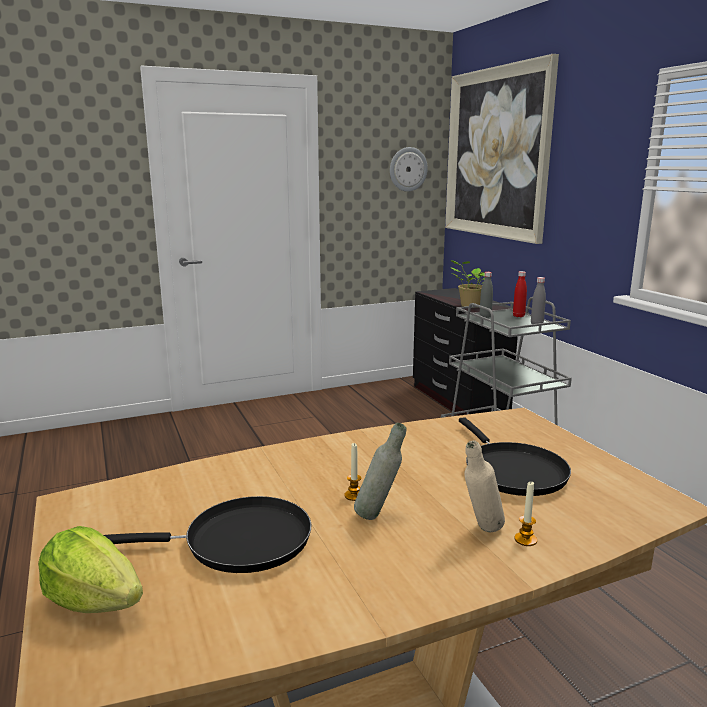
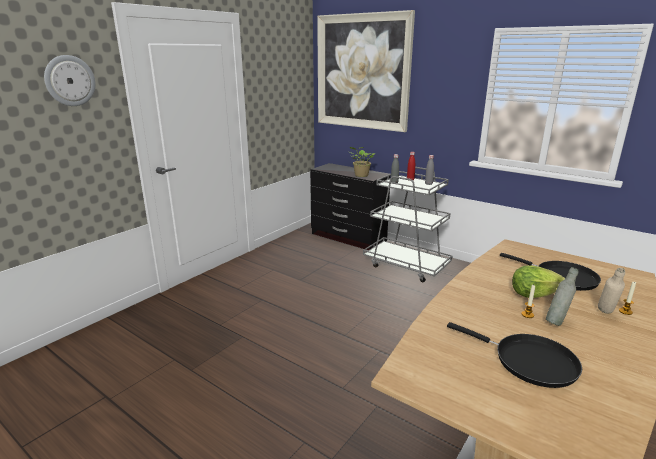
camera: 30 degrees left, 5 degrees up
lettuce [38,526,143,613] -> lettuce moved to [512,265,565,298]
black frying pan [104,496,312,573] -> black frying pan turned 75 degrees clockwise [447,322,582,388]
wall clock [390,147,428,192] -> wall clock moved to [44,55,96,106]

